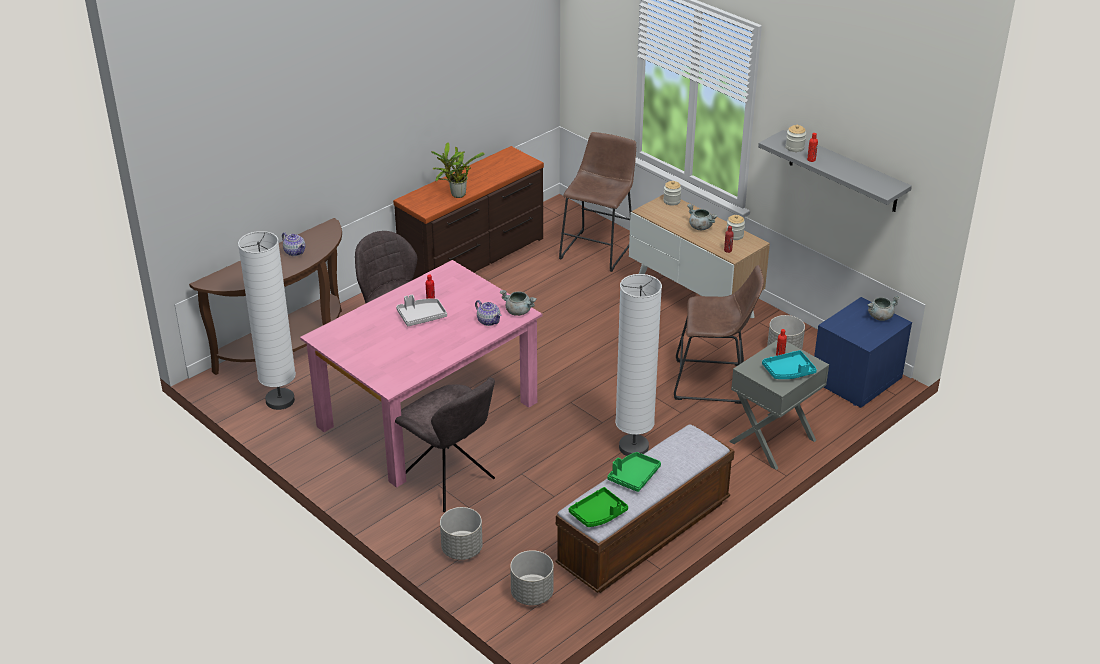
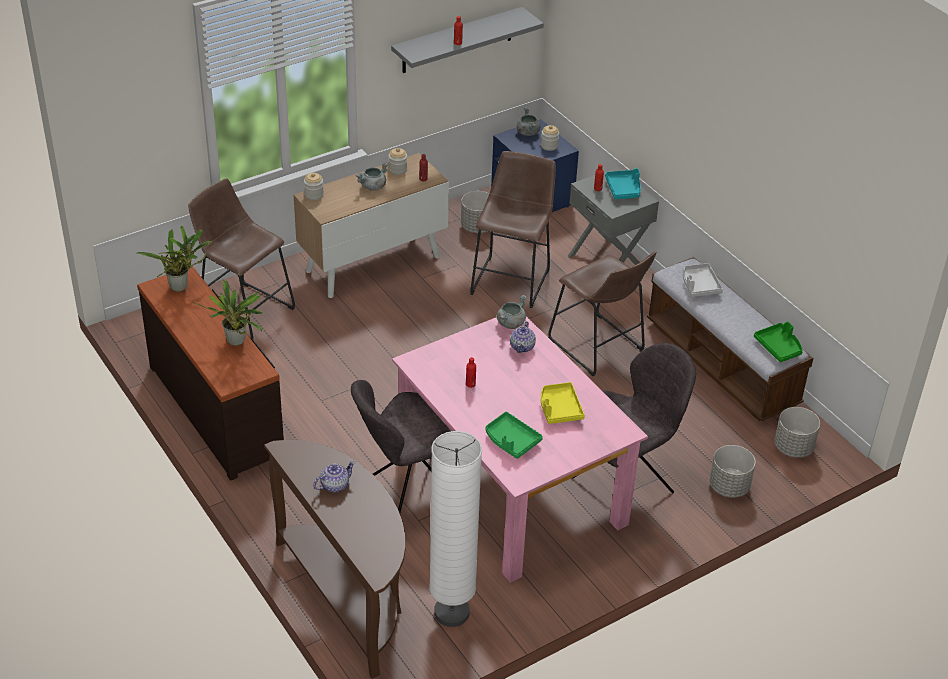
camera: 80 degrees left, 5 degrees up
grey tray [396,295,447,326] -> grey tray moved to [683,263,723,297]
teapot [475,300,502,326] -> teapot turned 135 degrees clockwise [510,321,536,353]
green tray [608,452,661,492] -> green tray moved to [486,412,543,459]
white floor lamp [615,274,662,456] -> brown stool [548,251,656,376]
jar [786,125,806,152] -> jar moved to [541,125,559,151]
none -> potted plant [136,226,213,292]
none -> yellow tray [541,382,585,424]

